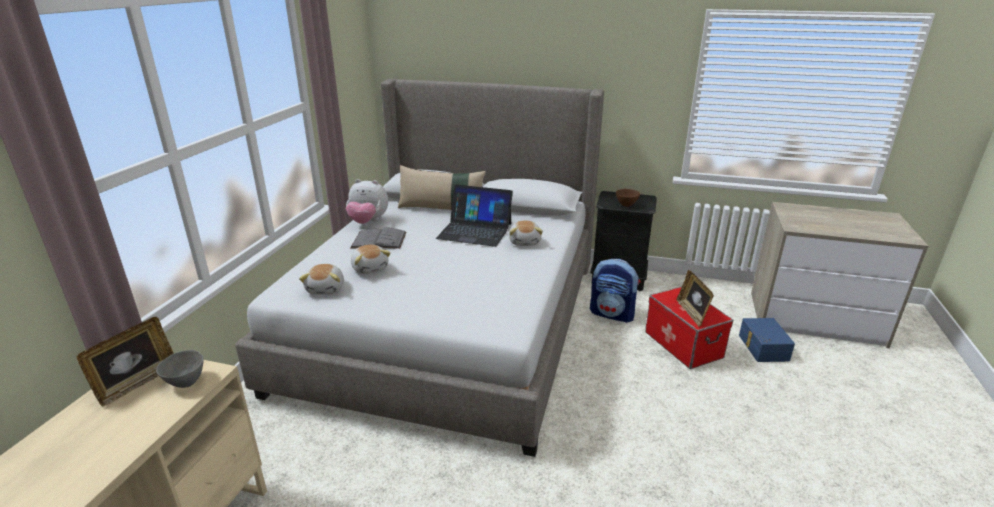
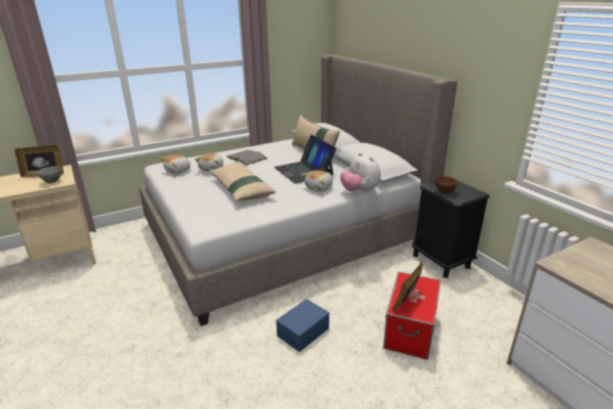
camera: 45 degrees right, 0 degrees up
plush toy [346,179,388,224] -> plush toy moved to [340,153,381,193]
backpack [590,259,641,323] -> none
blue storage box [739,318,795,362] -> blue storage box moved to [276,299,329,352]
none -> beige pillow [209,163,276,201]

